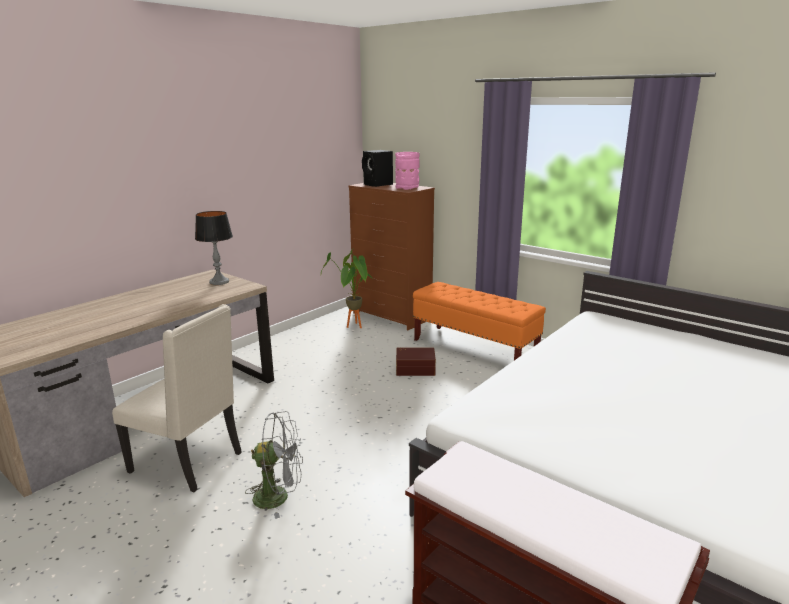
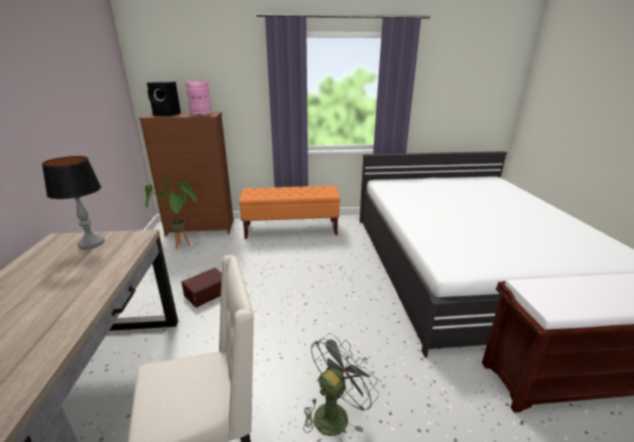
camera: 45 degrees left, 5 degrees up
brown storage box [396,347,436,376] -> brown storage box moved to [181,268,222,308]

